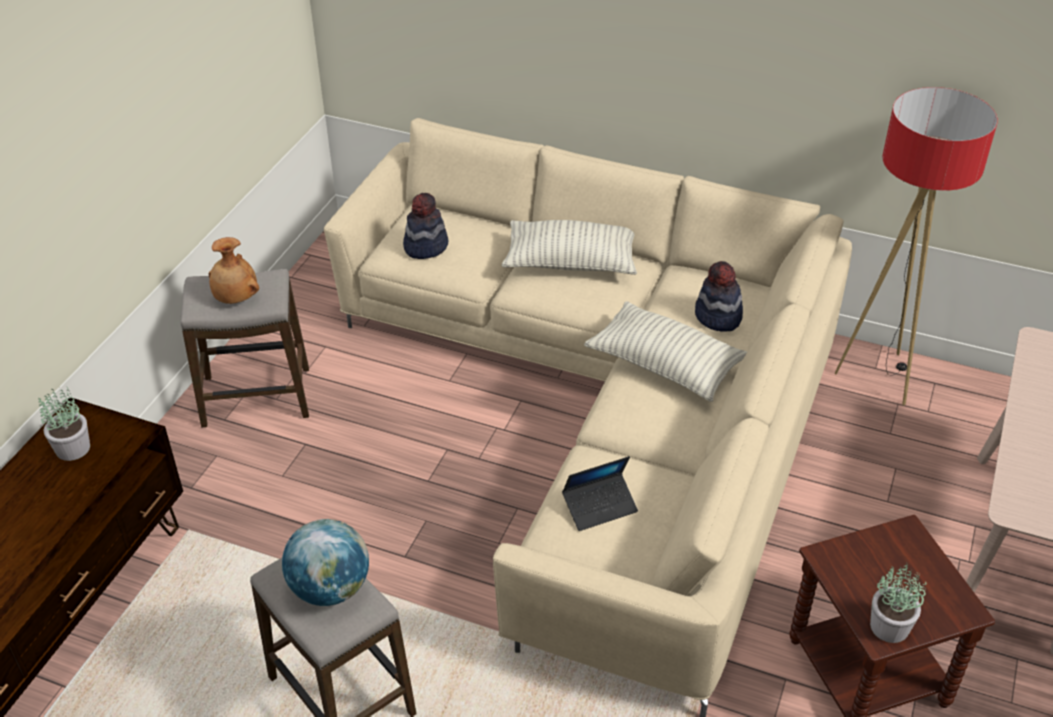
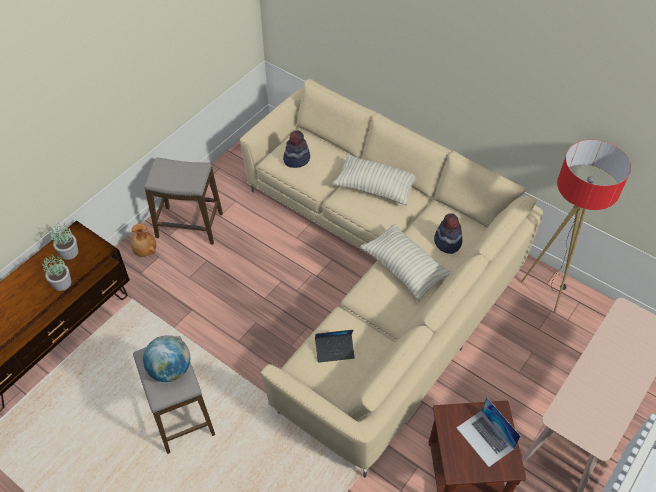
camera: 15 degrees right, 10 degrees up
brown vase [209,237,259,304] -> brown vase moved to [131,224,156,257]
potted plant [870,563,927,643] -> potted plant moved to [42,253,71,291]
none -> laptop [456,397,521,467]

